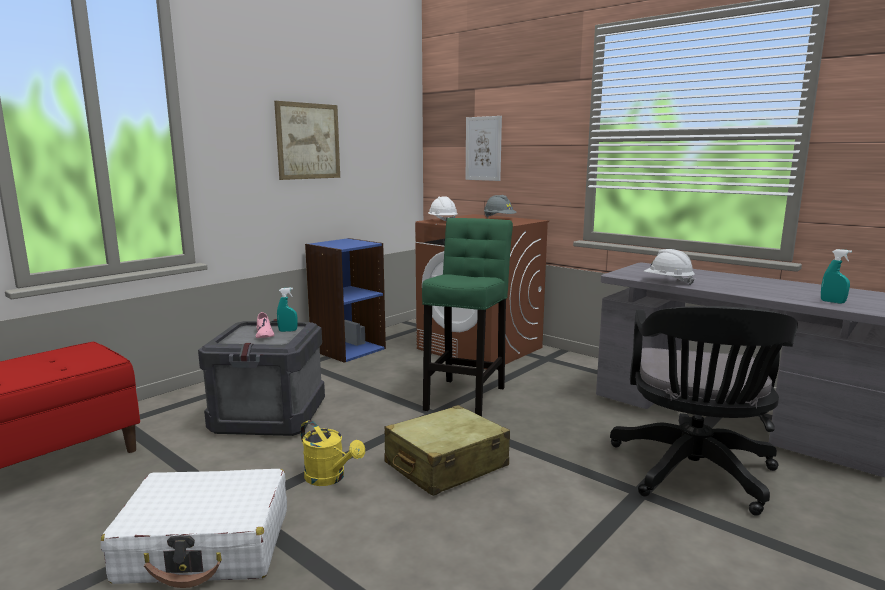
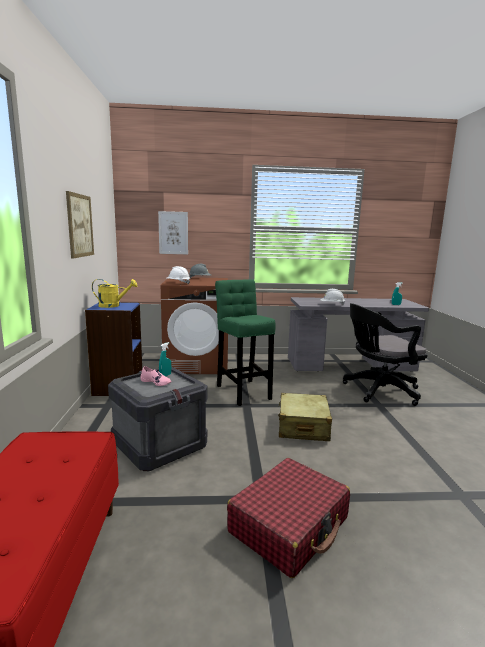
camera: 45 degrees left, 0 degrees up
white suitcase [101,469,287,588] -> red suitcase [227,458,350,578]
yellow watering can [300,420,365,486] -> yellow watering can moved to [92,279,137,308]
black office chair [610,306,798,516] -> black office chair turned 105 degrees clockwise [343,303,428,406]

